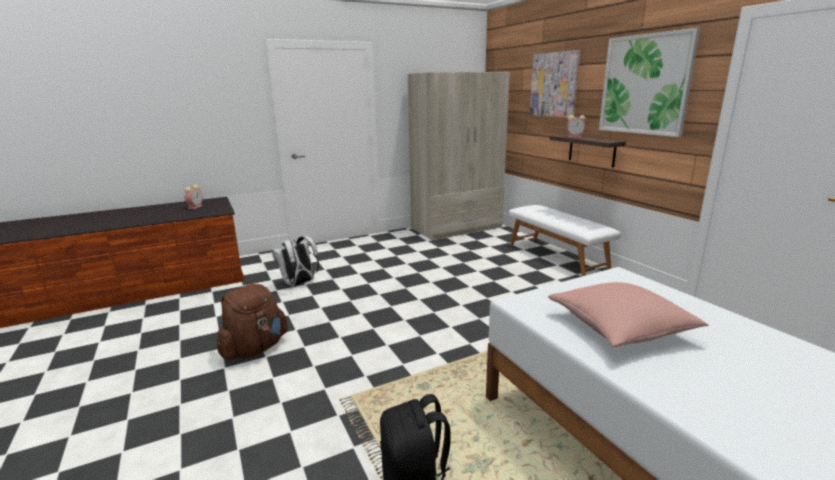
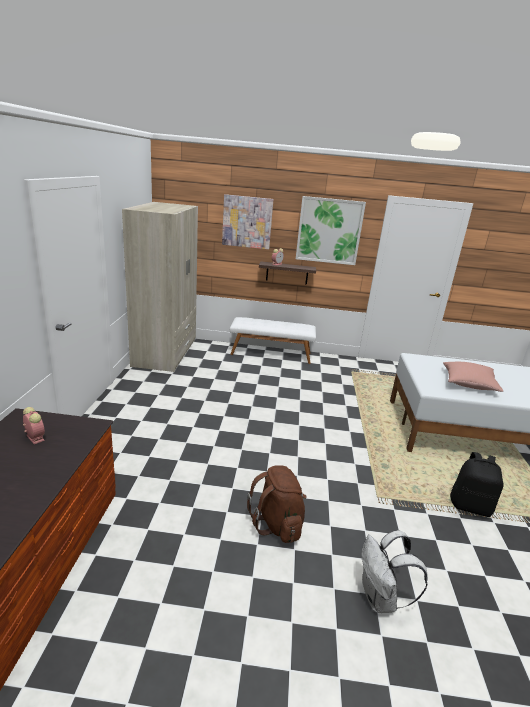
camera: 60 degrees left, 5 degrees up
white backpack [272,236,319,287] -> white backpack moved to [361,530,428,613]

